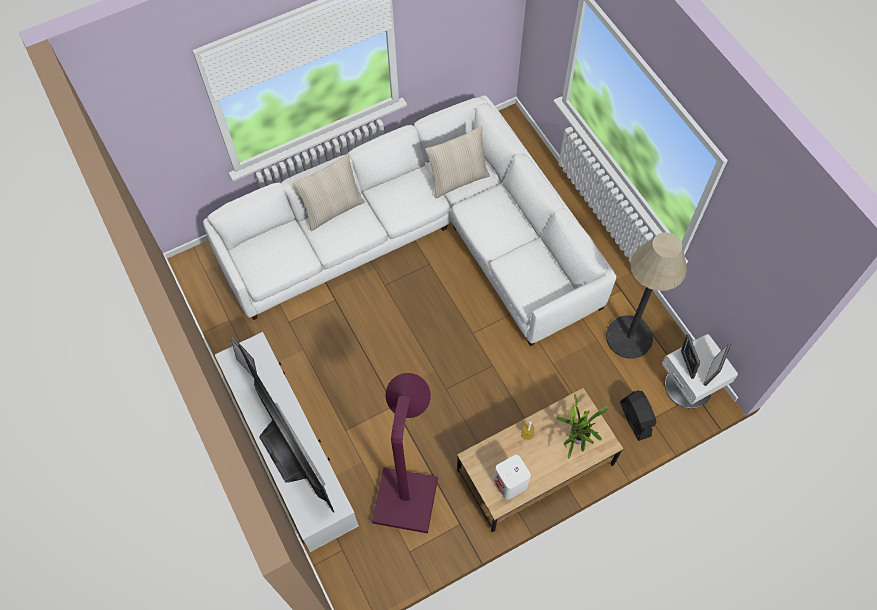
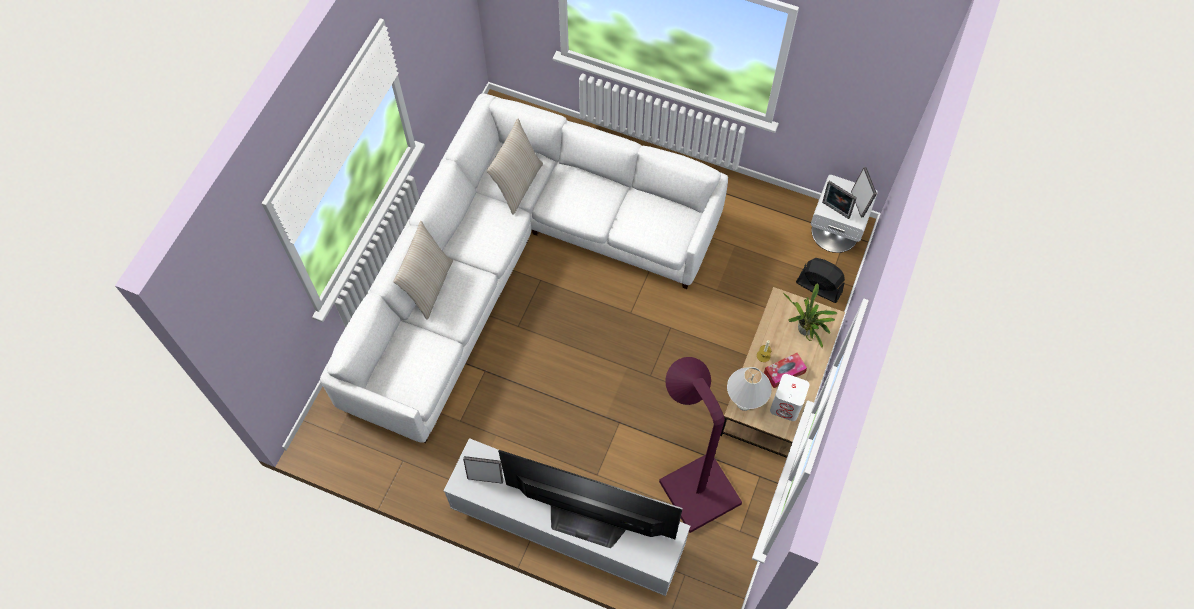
camera: 40 degrees left, 0 degrees up
floor lamp [606,232,687,359] -> none
none -> white table lamp [727,367,772,411]
none -> tissue box [764,353,807,388]

